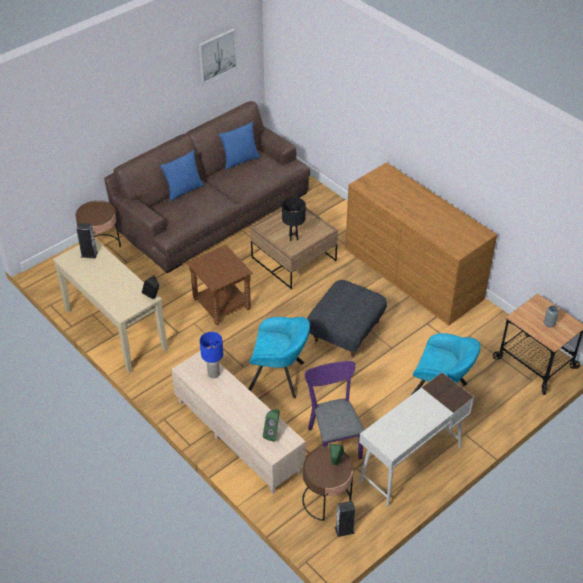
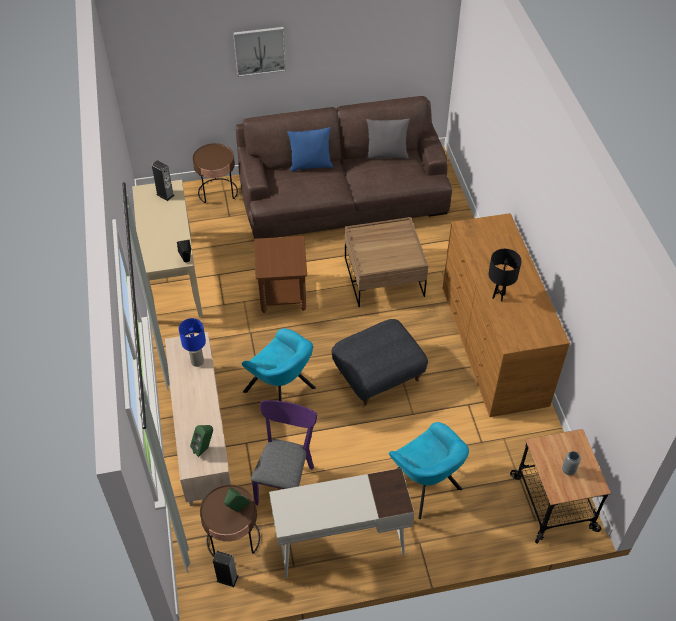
camera: 30 degrees right, 5 degrees up
picture [199,28,237,84] -> picture moved to [233,27,286,77]
blue pillow [219,122,260,170] -> grey pillow [366,118,410,159]
black table lamp [282,197,306,241] -> black table lamp moved to [488,249,522,302]

